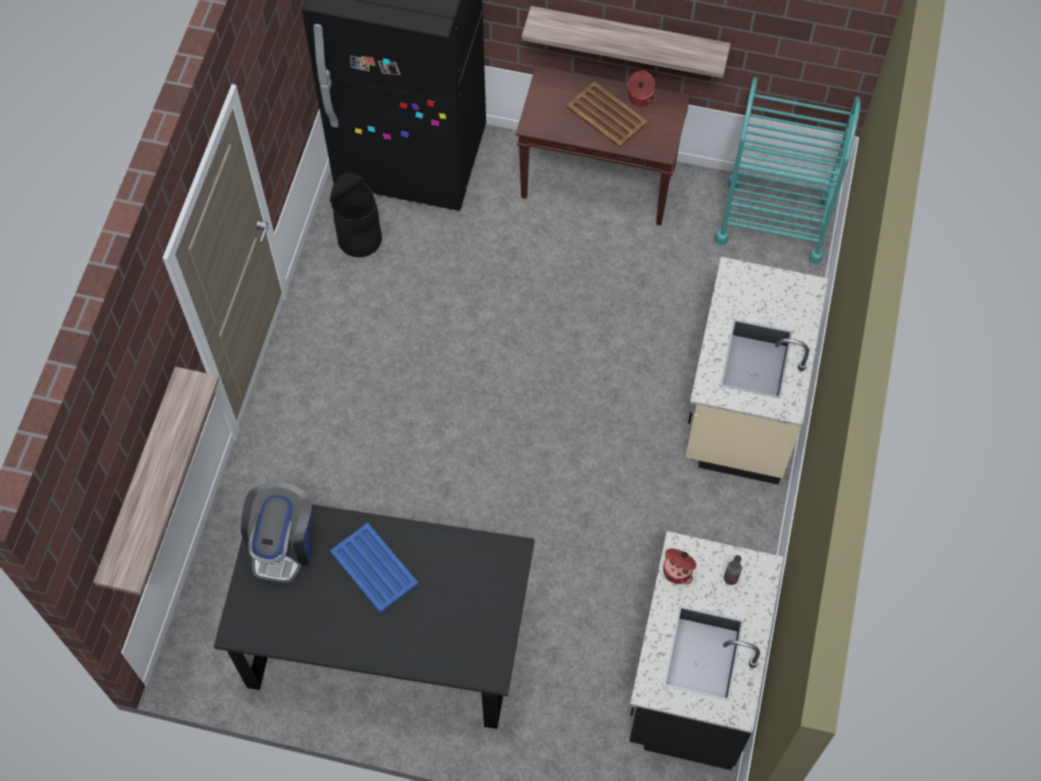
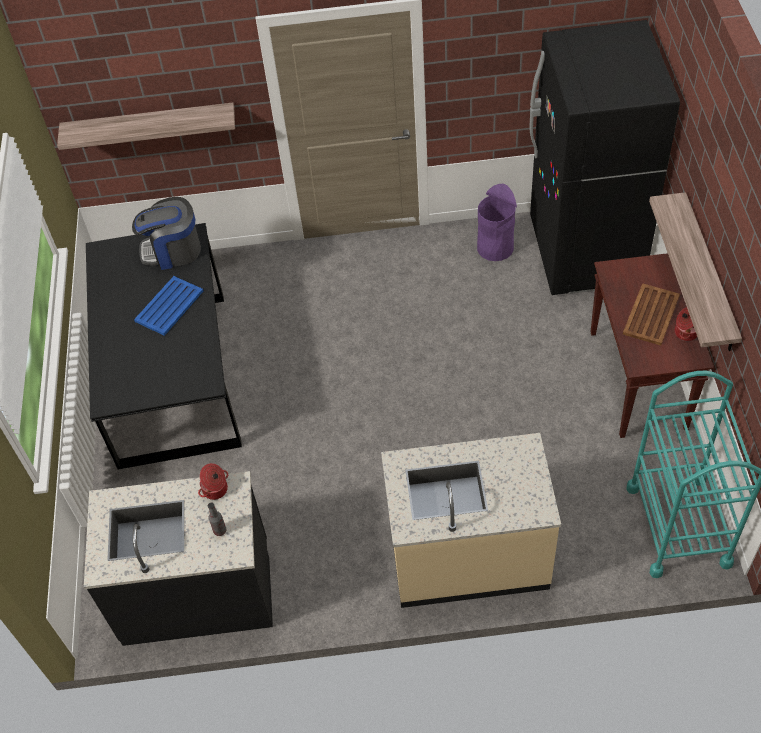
camera: 75 degrees right, 10 degrees down
black trash can [330,173,382,257] -> purple trash can [477,184,517,261]

